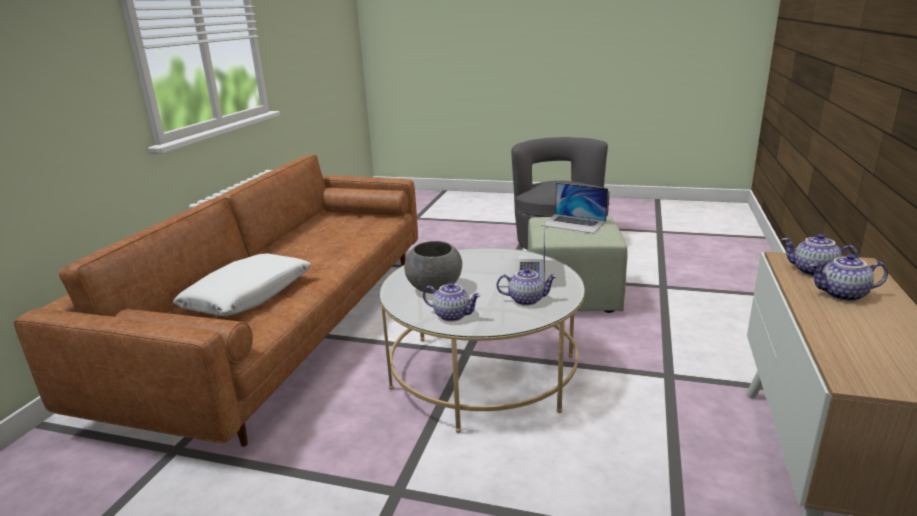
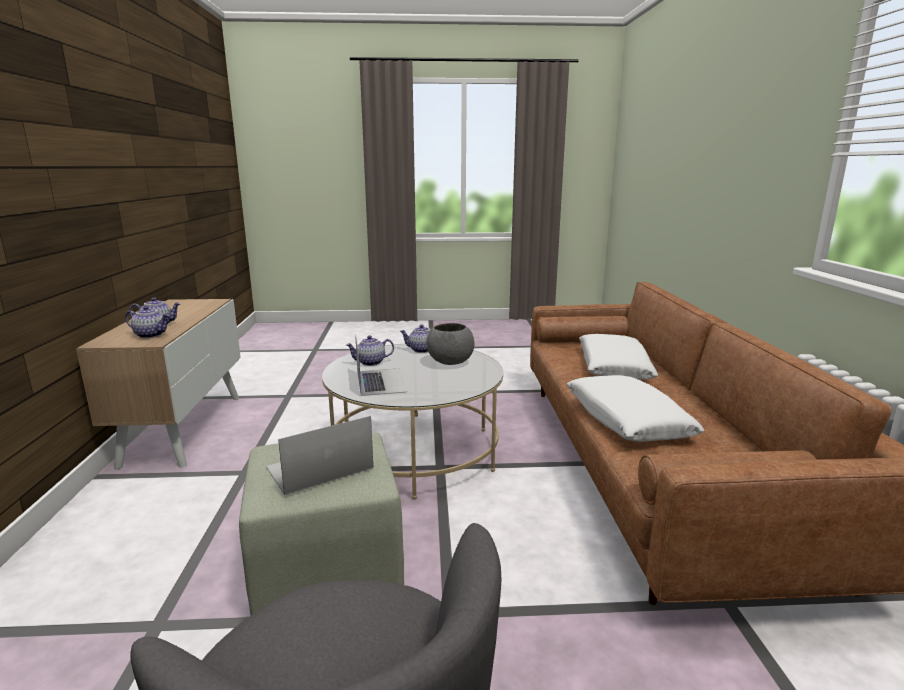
camera: 160 degrees right, 5 degrees down
laptop [541,183,608,234] -> laptop turned 45 degrees counterclockwise [266,416,373,495]
none -> white pillow [567,375,704,442]

